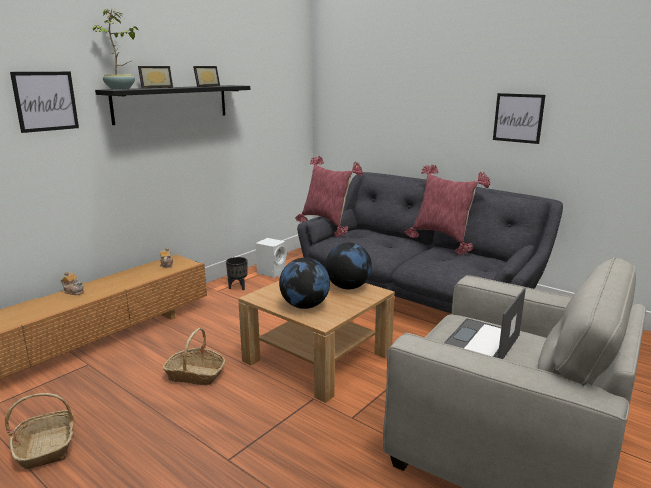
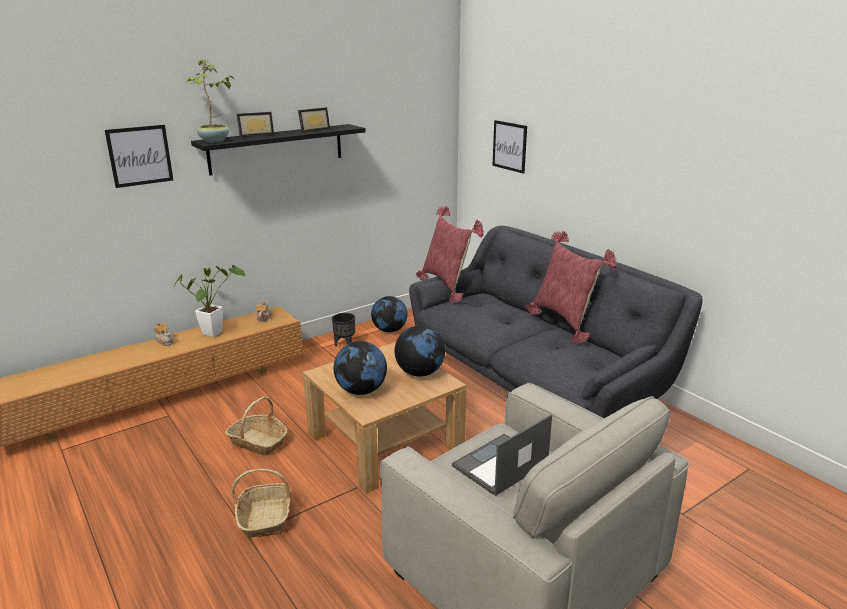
camera: 15 degrees right, 5 degrees up
basket [5,393,74,469] -> basket moved to [232,469,291,538]
white speaker [256,238,287,278] -> globe [371,296,408,333]
picture [493,93,546,144] -> picture moved to [492,120,527,174]
none -> potted plant [174,265,245,337]

